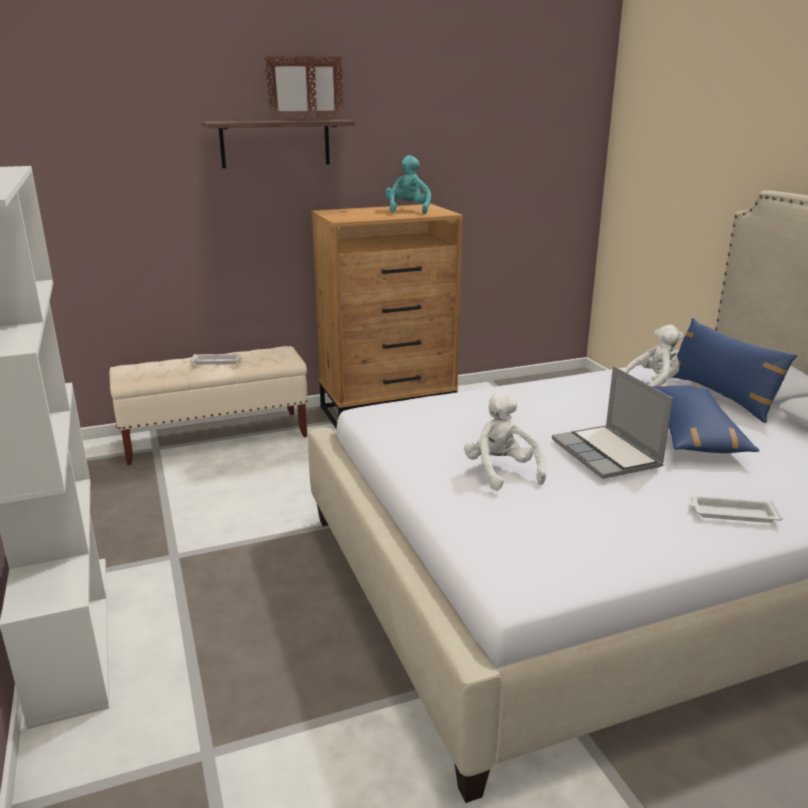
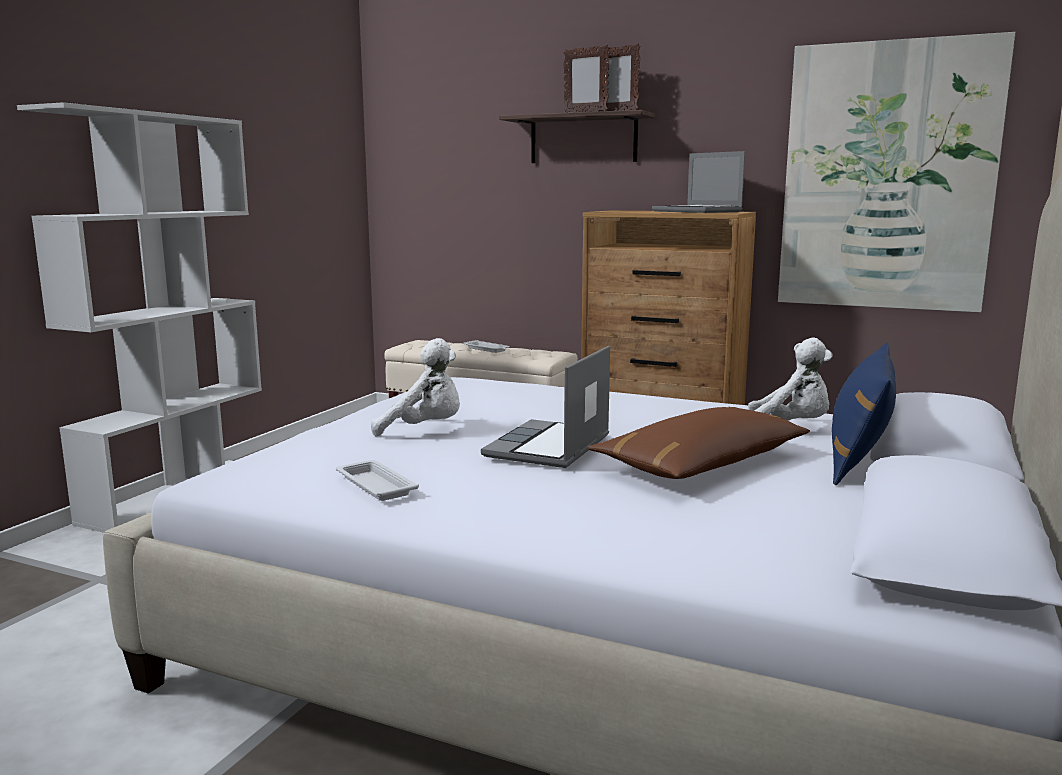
camera: 45 degrees right, 10 degrees down
turquoise plush toy [385,155,431,214] -> laptop [652,151,745,213]
white plush toy [464,391,546,491] -> white plush toy turned 75 degrees clockwise [371,338,460,436]
blue pillow [652,386,760,453] -> brown pillow [588,407,810,479]
white tray [689,495,783,523] -> white tray moved to [336,460,419,501]
none -> picture [778,32,1016,312]

